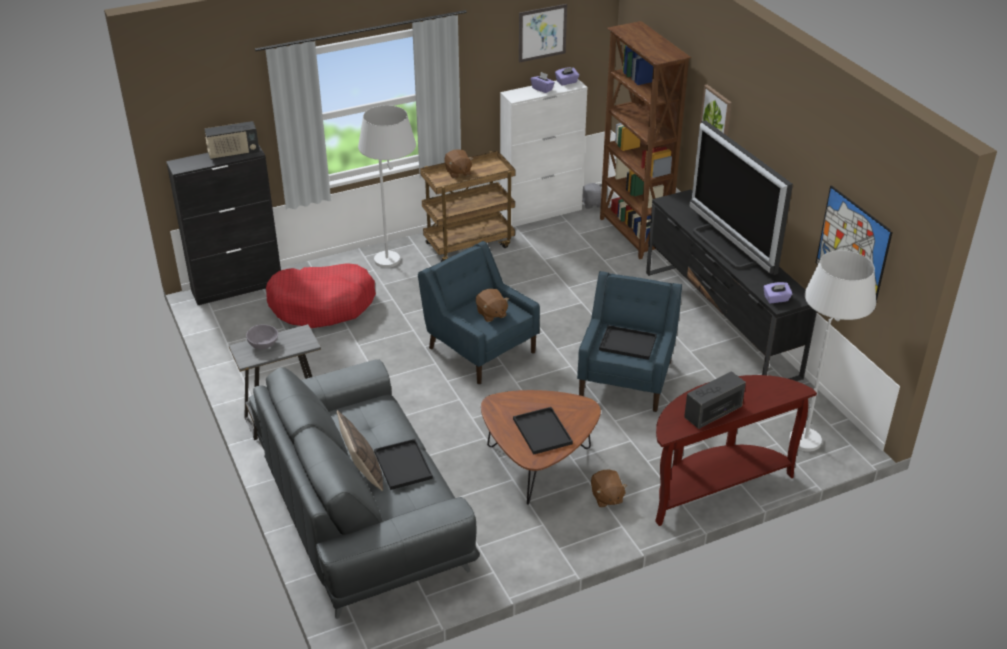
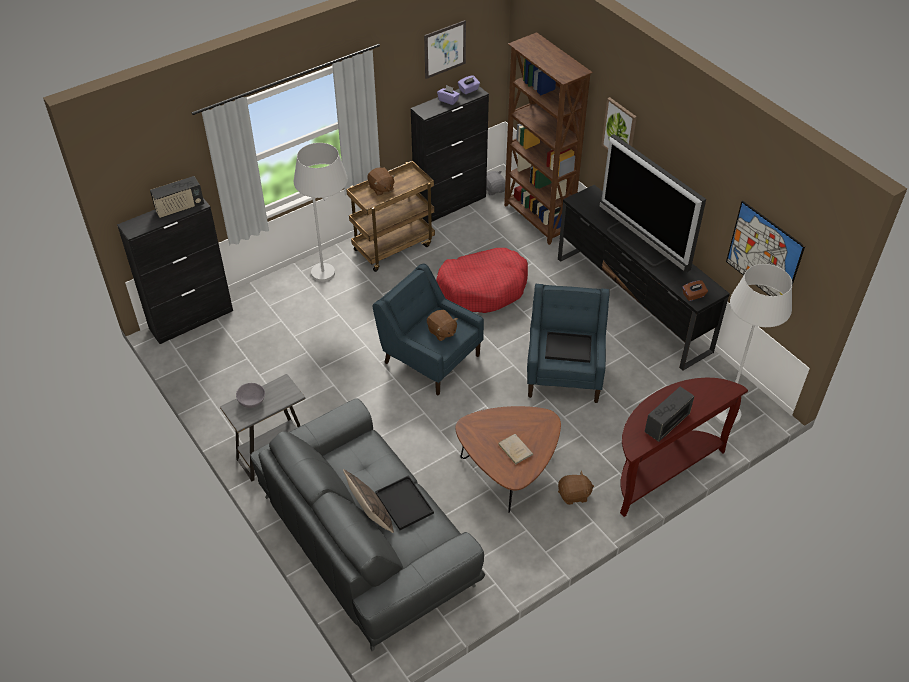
camera: 10 degrees left, 10 degrees up
red dog bed [266,263,376,328] -> red dog bed moved to [436,248,528,313]
white cabinet [500,79,588,227] -> black cabinet [411,86,489,223]
black tray [513,407,573,455] -> beige book [497,434,533,465]
brown plush toy [591,470,627,507] -> brown plush toy turned 75 degrees counterclockwise [558,471,594,505]
purple tissue box [763,282,792,303] -> brown tissue box [683,280,708,301]

